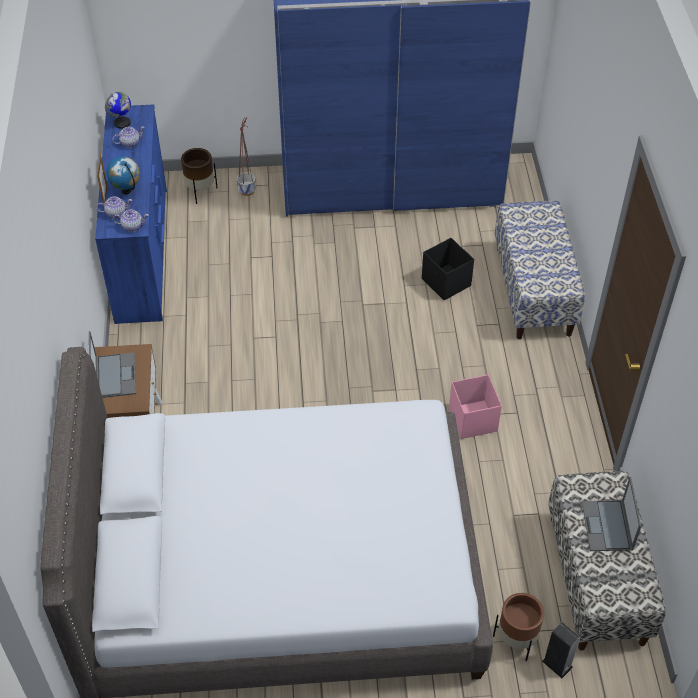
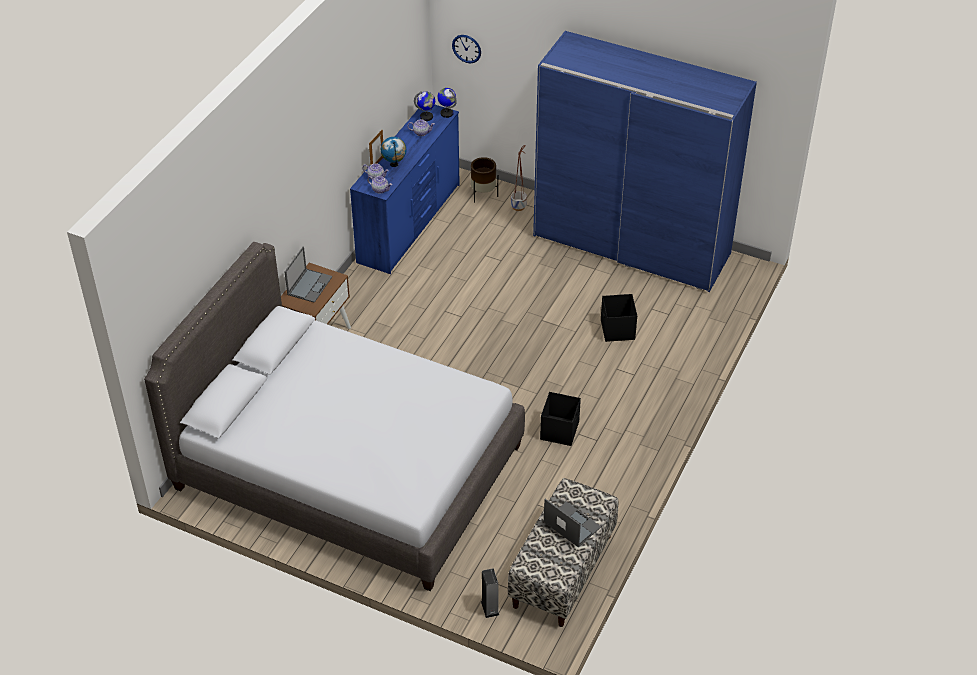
camera: 30 degrees right, 5 degrees down
pink storage box [449,375,502,439] -> black storage box [540,392,581,446]
brown planter [493,593,544,661] -> none
bench [495,201,585,339] -> none
laptop [582,477,641,551] -> laptop turned 105 degrees clockwise [544,499,601,547]
none -> globe [437,88,457,118]
none -> wall clock [452,35,481,63]

